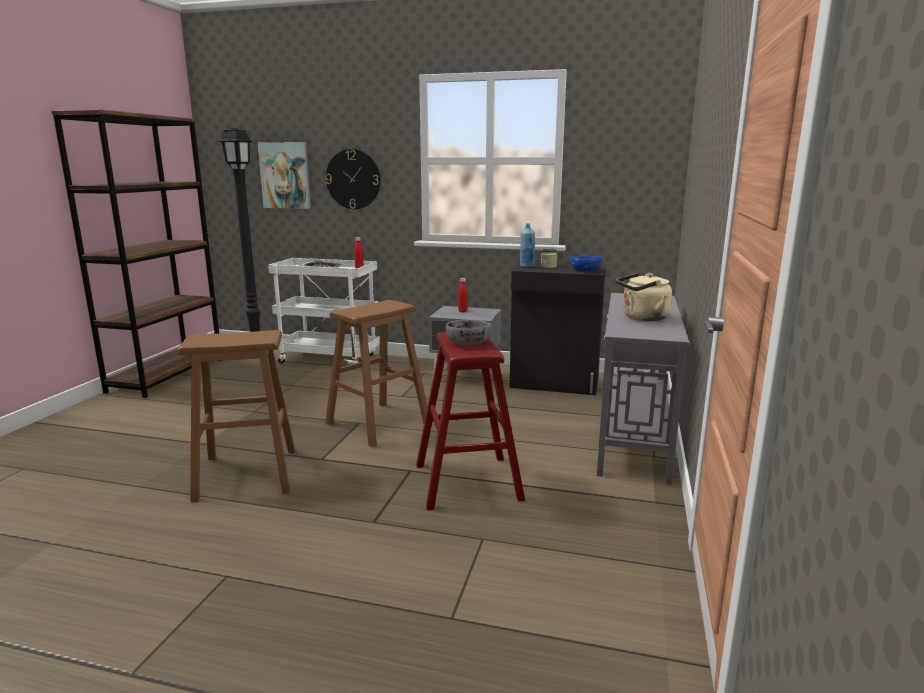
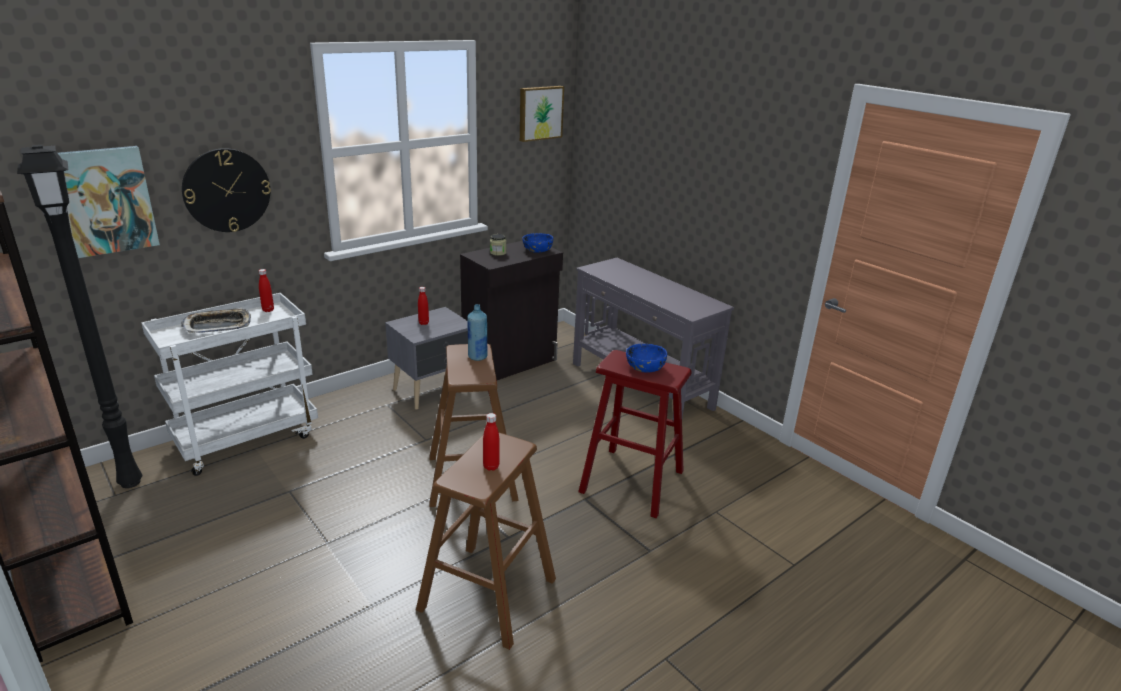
camera: 55 degrees left, 10 degrees up
grey bowl [446,320,491,345] -> blue bowl [626,343,667,373]
blue bottle [520,223,535,267] -> blue bottle moved to [468,304,487,361]
beige kettle [616,273,672,321] -> none
none -> red bottle [483,413,500,471]
none -> picture [520,86,564,142]

